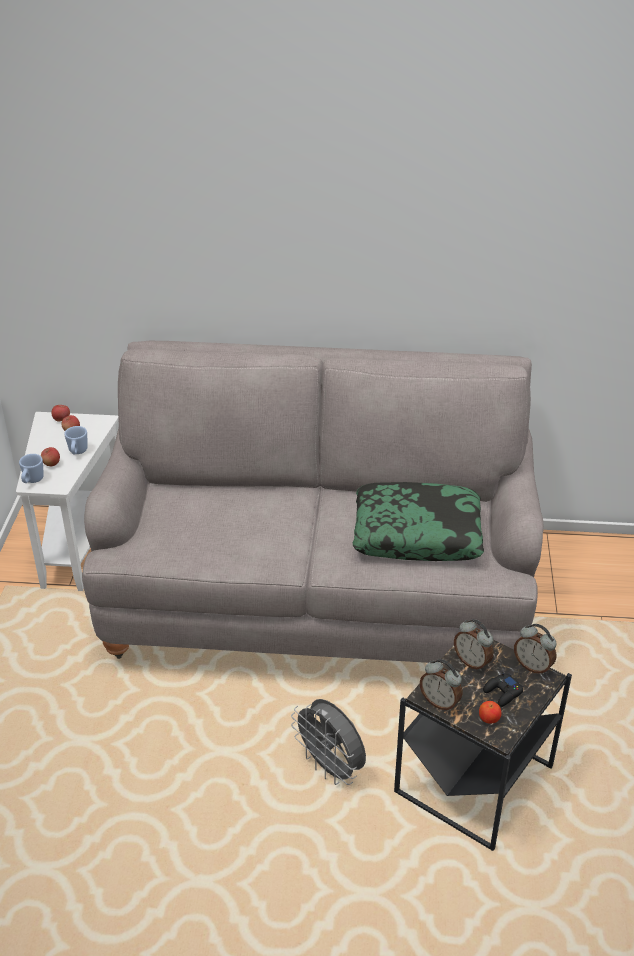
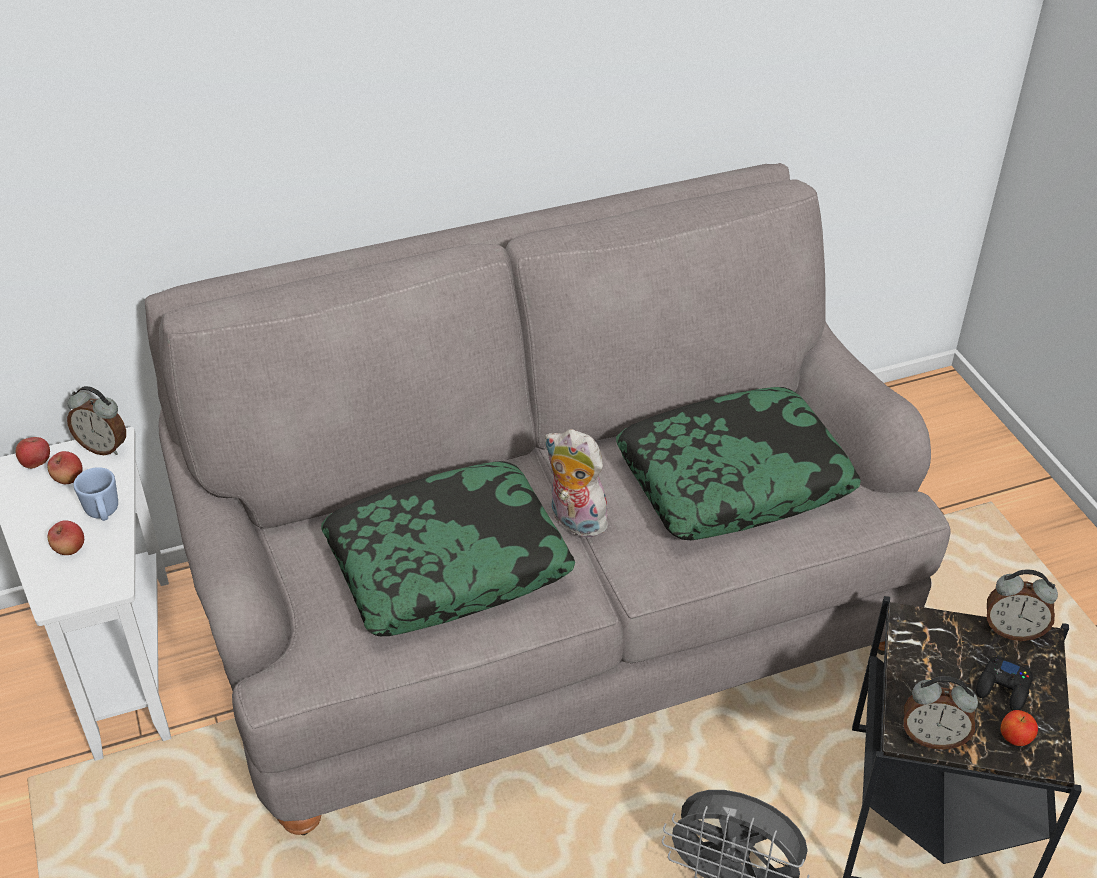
camera: 25 degrees left, 5 degrees up
blue mug [19,454,44,483] -> none
alarm clock [454,619,493,671] -> alarm clock moved to [67,386,126,455]
none -> pillow [321,461,575,636]
none -> plush toy [544,429,608,538]

